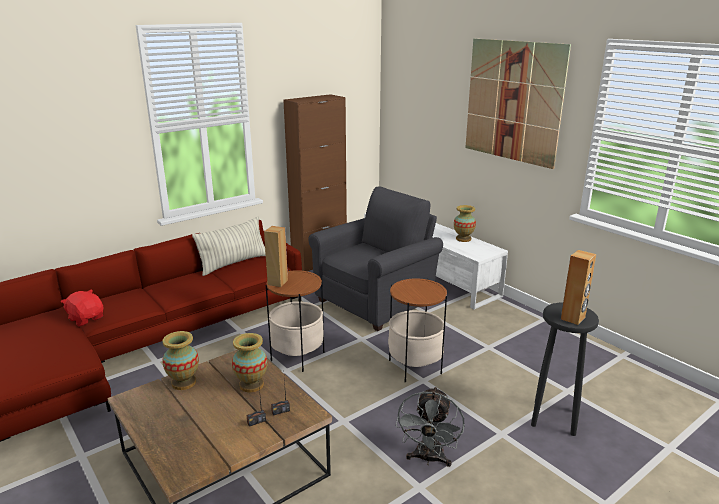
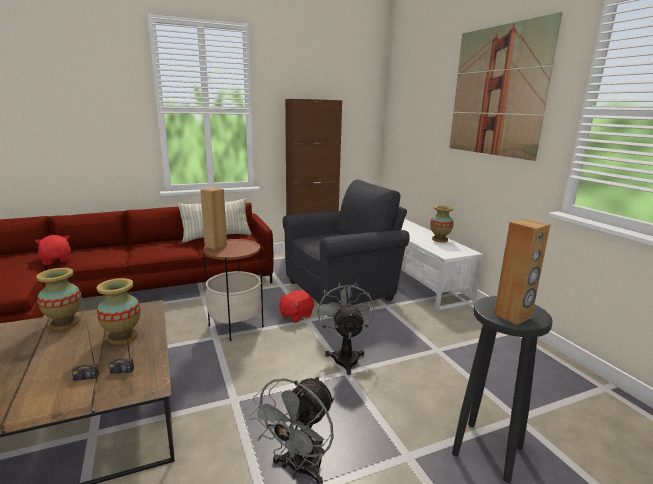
camera: 15 degrees right, 5 degrees down
side table [388,279,447,382] -> grey fan [317,282,375,375]
none -> red plush toy [279,290,314,323]

